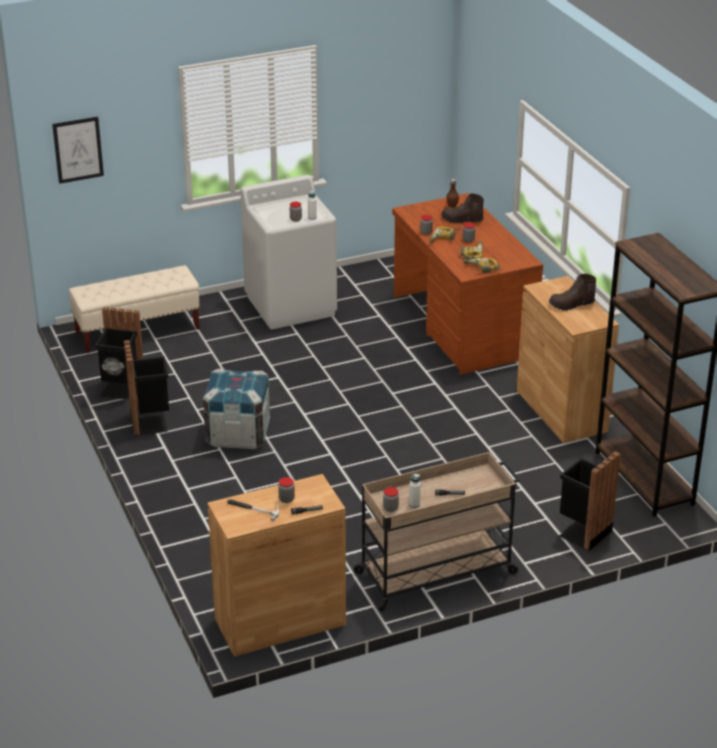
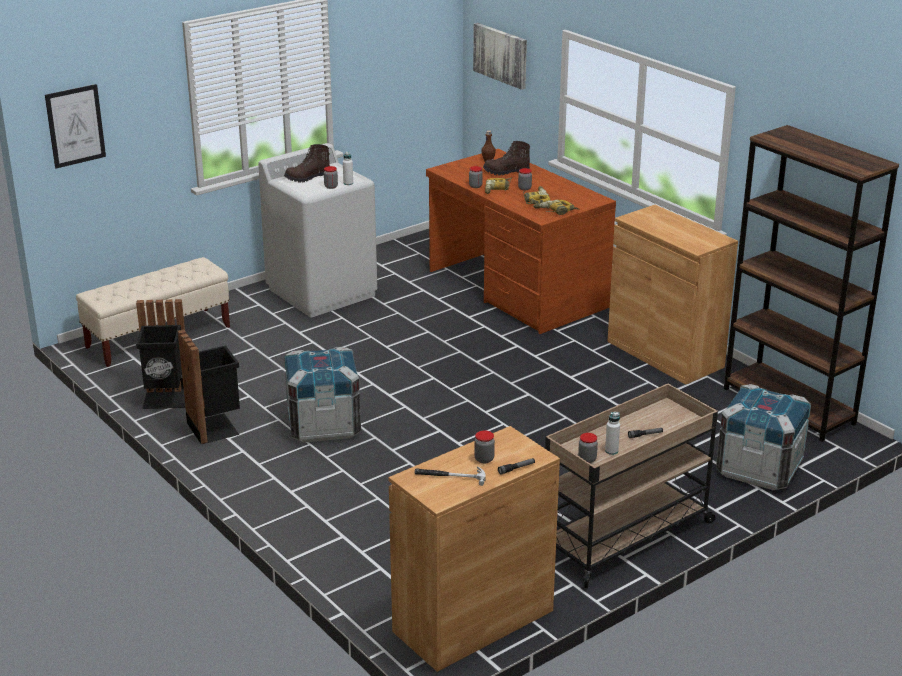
camera: 15 degrees left, 5 degrees down
brown boot [549,274,597,311] -> brown boot moved to [284,144,330,183]
black trash can [559,451,621,551] -> crate [716,384,811,490]
none -> picture [473,23,527,90]

